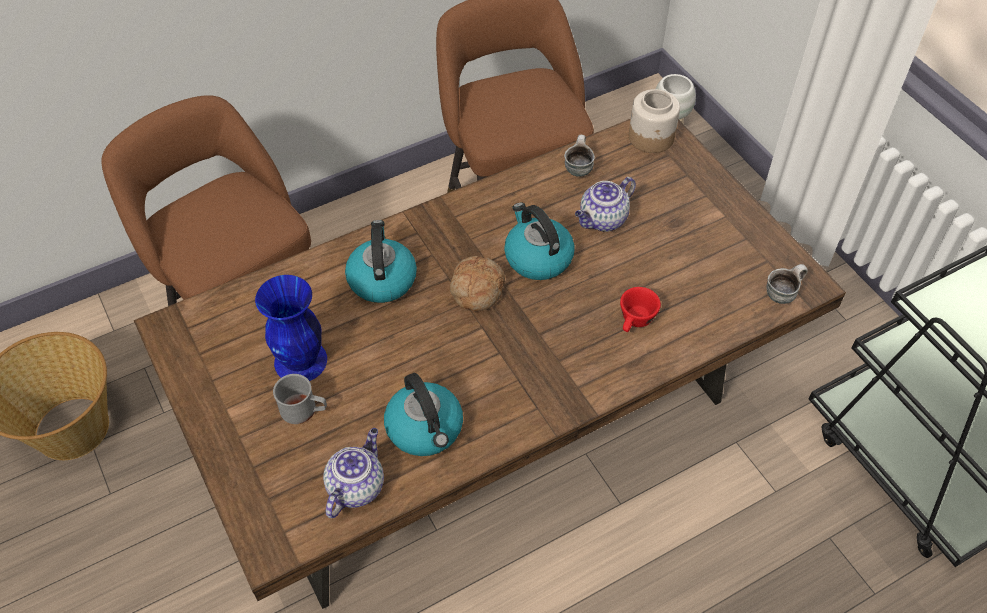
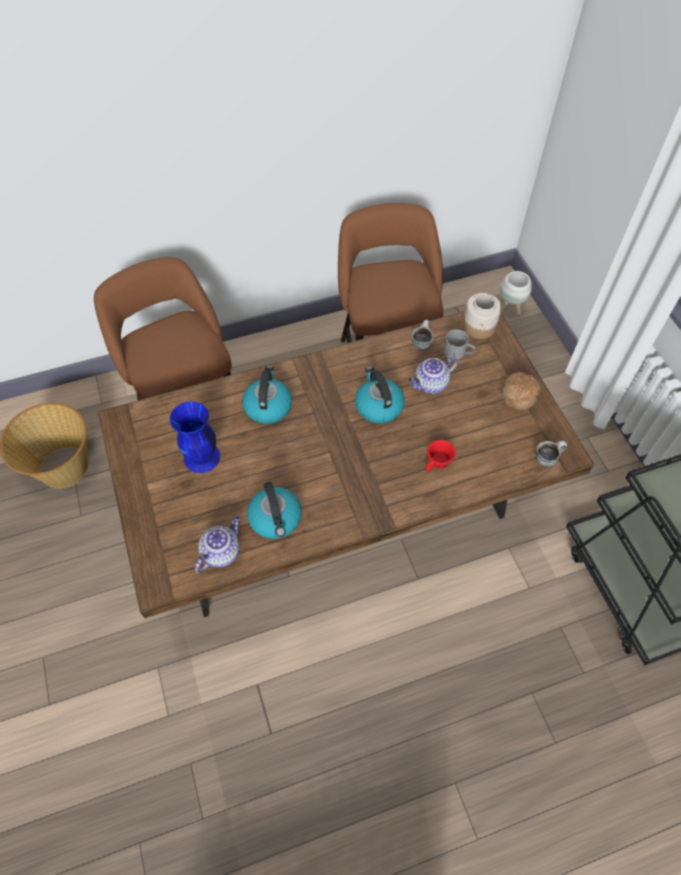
camera: 10 degrees right, 5 degrees up
grey mug [273,374,327,424] -> grey mug moved to [444,329,476,361]
bread [450,256,505,311] -> bread moved to [502,372,541,410]

